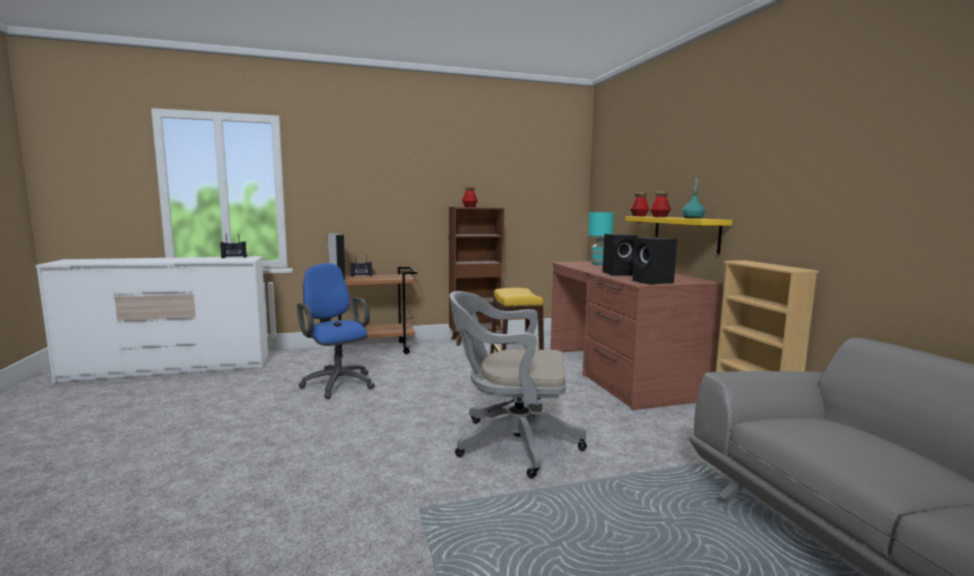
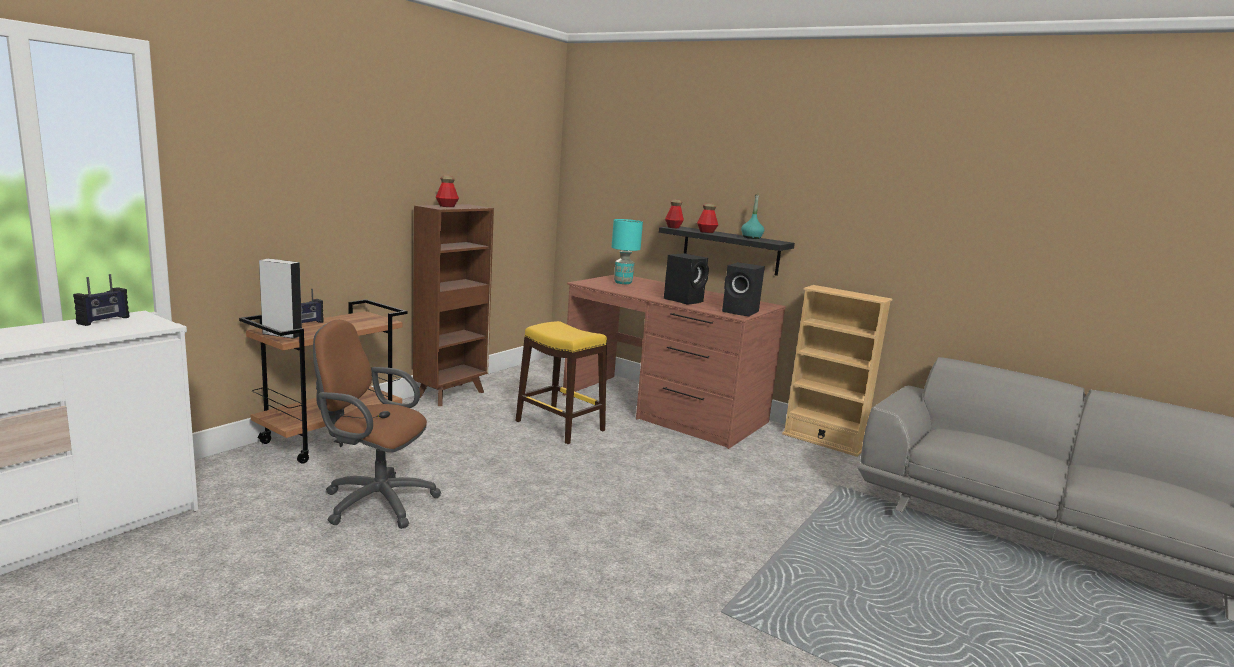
camera: 40 degrees left, 5 degrees up
blue office chair [297,263,375,399] -> brown office chair [313,320,441,529]
grey office chair [450,291,587,479] -> none
yellow shelf [625,216,732,254] -> black shelf [659,226,795,276]

